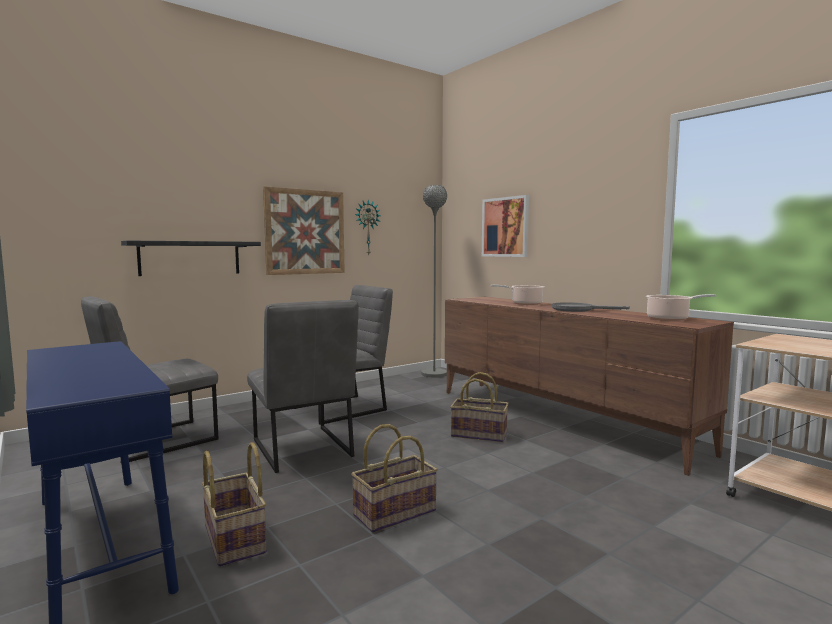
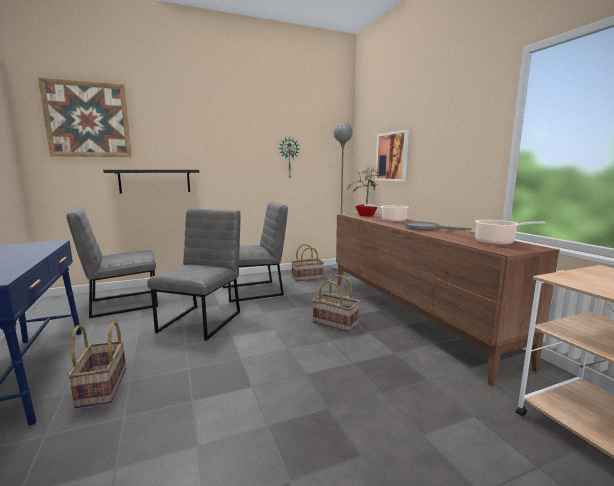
camera: 15 degrees right, 5 degrees up
grey chair [247,300,359,473] -> grey chair turned 150 degrees counterclockwise [147,209,240,341]
picture [263,186,345,275] -> picture moved to [38,78,132,157]
basket [351,424,438,533] -> basket moved to [291,244,324,282]
none -> potted plant [347,166,383,217]

